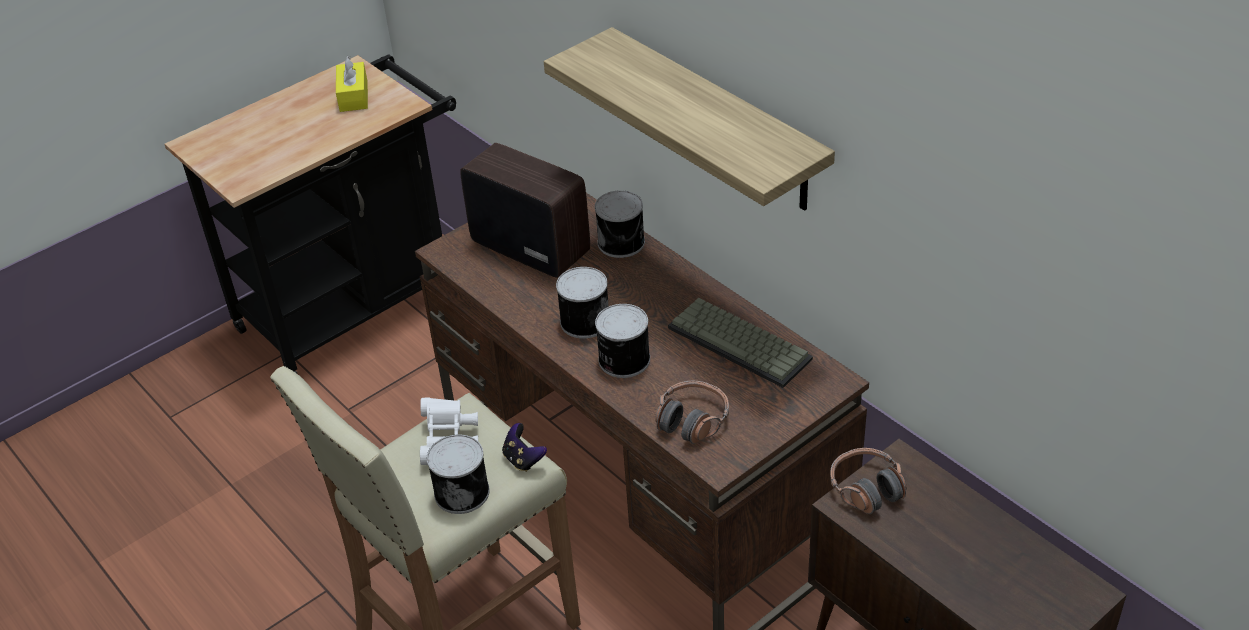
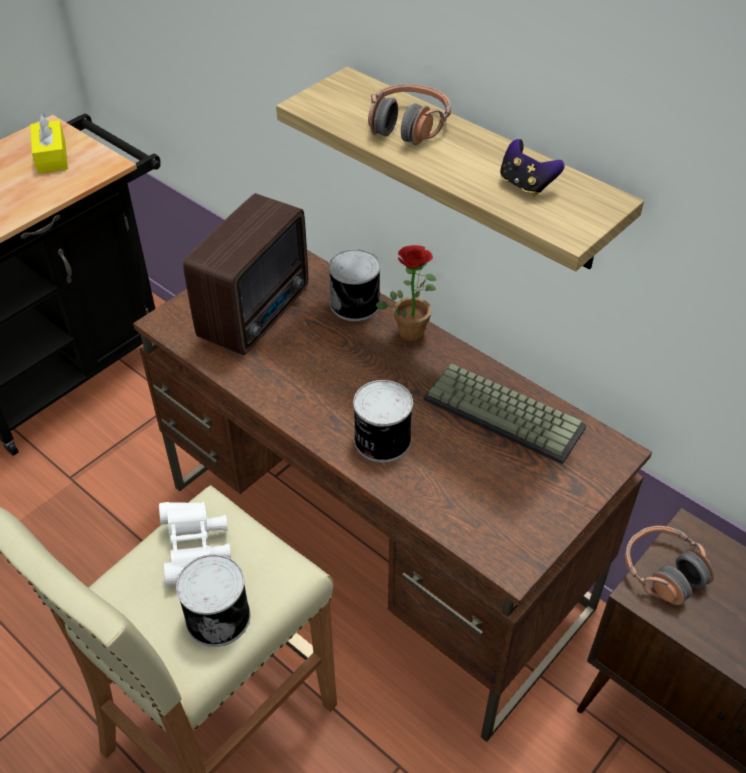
camera: 10 degrees left, 5 degrees up
radio [460,143,590,278] -> radio turned 90 degrees clockwise [183,193,308,355]
game controller [502,423,547,472] -> game controller moved to [500,139,565,197]
can [556,267,609,339] -> none
headphones [655,381,729,444] -> headphones moved to [368,84,451,145]
none -> potted plant [375,245,436,342]

